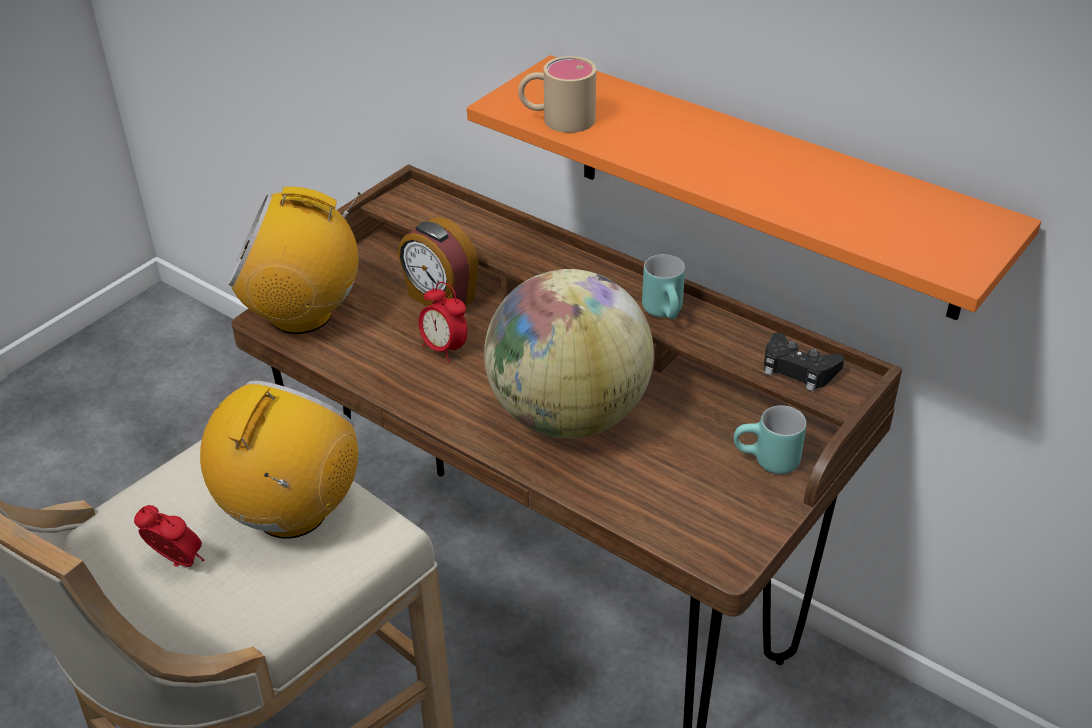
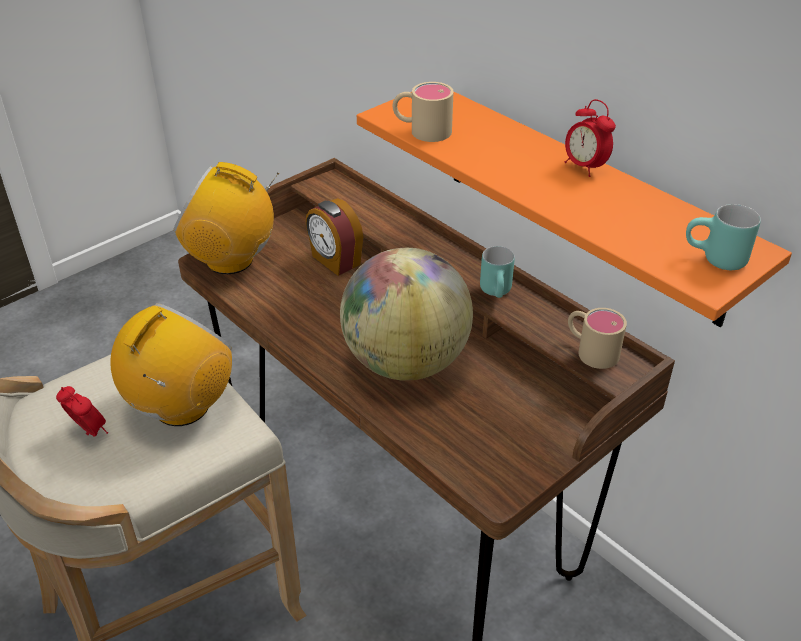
camera: 10 degrees right, 0 degrees up
alarm clock [418,282,468,362] -> alarm clock moved to [564,99,616,177]
turquoise mug [734,405,806,474] -> turquoise mug moved to [686,204,761,270]
black game controller [764,332,844,392] -> beige mug [568,308,627,369]

